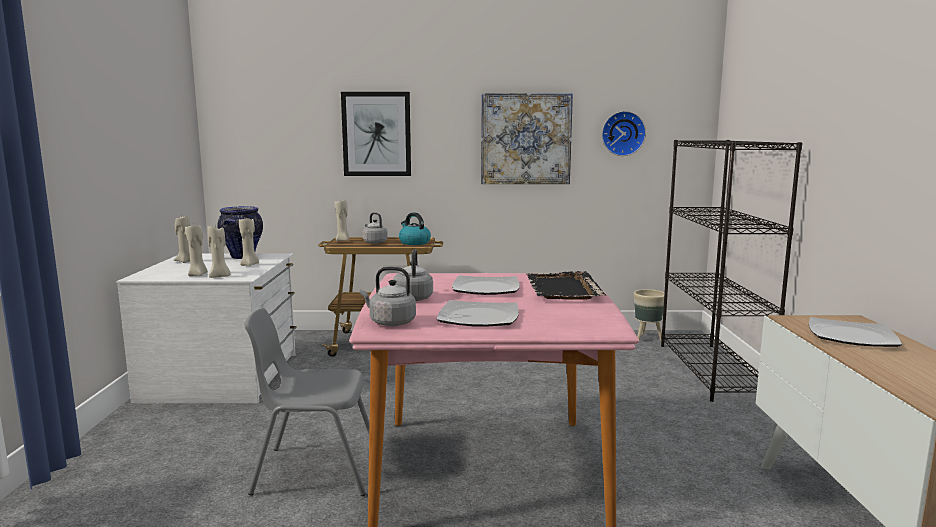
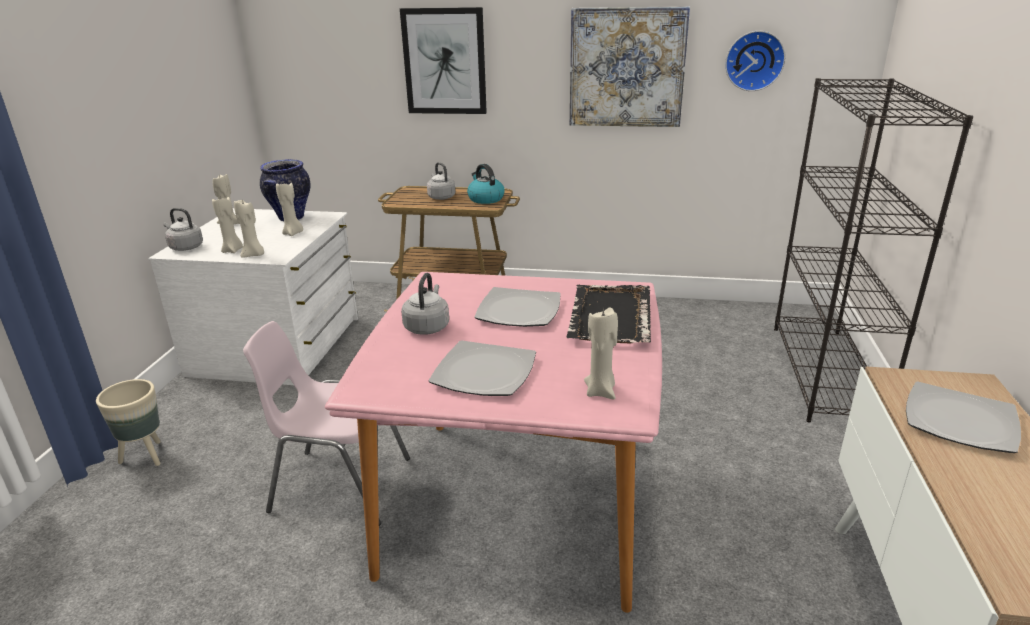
camera: 10 degrees right, 15 degrees up
grey chair [244,308,369,496] -> pink chair [243,321,410,526]
beige candle [335,200,349,241] -> beige candle moved to [584,306,618,400]
grey kettle [360,267,416,326] -> grey kettle moved to [164,208,203,251]
beige planter [634,289,665,341] -> beige planter moved to [96,379,161,466]

